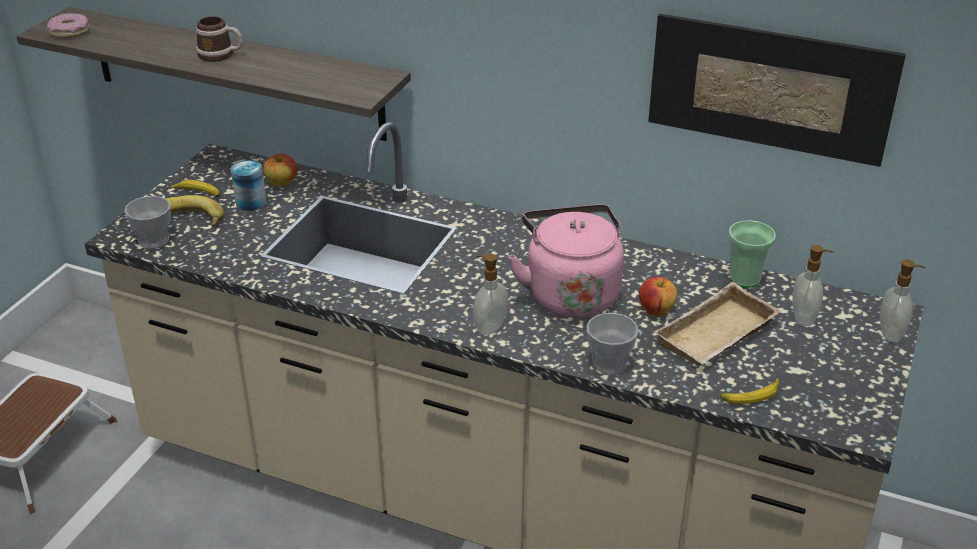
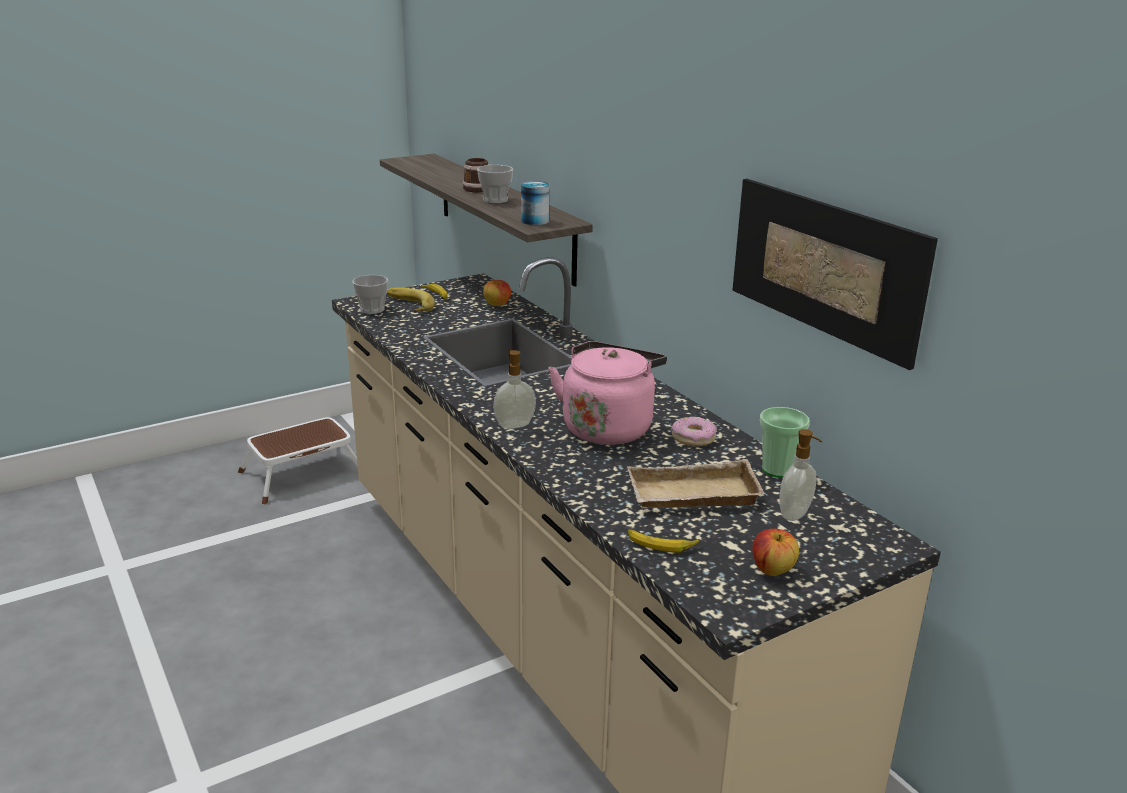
camera: 35 degrees right, 10 degrees down
donut [47,13,89,38] -> donut moved to [672,416,717,446]
can [231,160,267,211] -> can moved to [521,181,549,225]
cup [587,313,638,374] -> cup moved to [477,165,513,203]
apple [639,277,677,316] -> apple moved to [752,529,799,576]
soap dispenser [880,259,925,342] -> none

